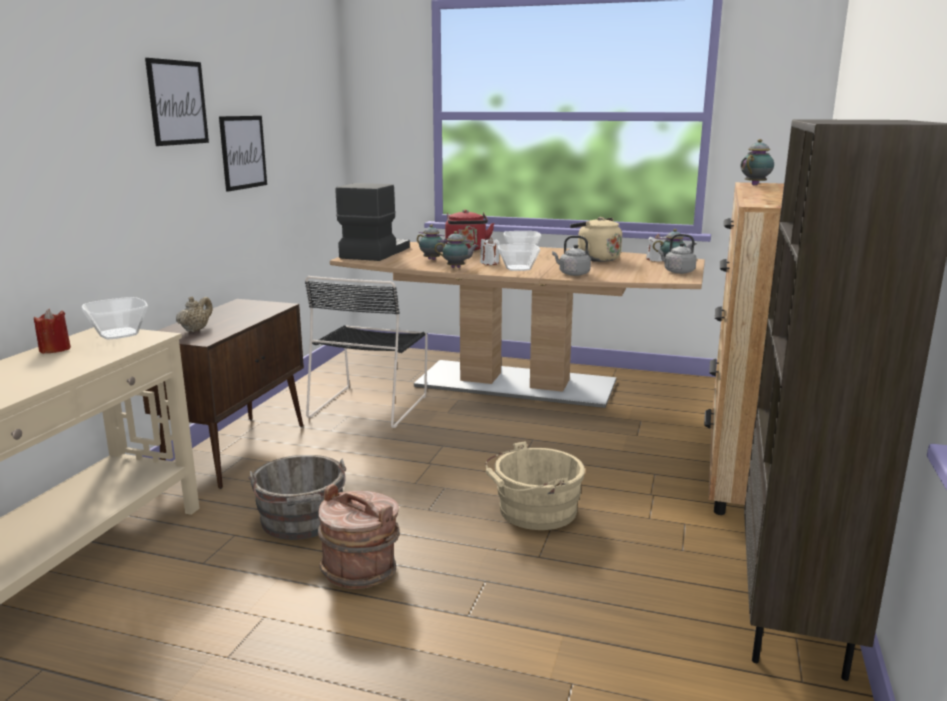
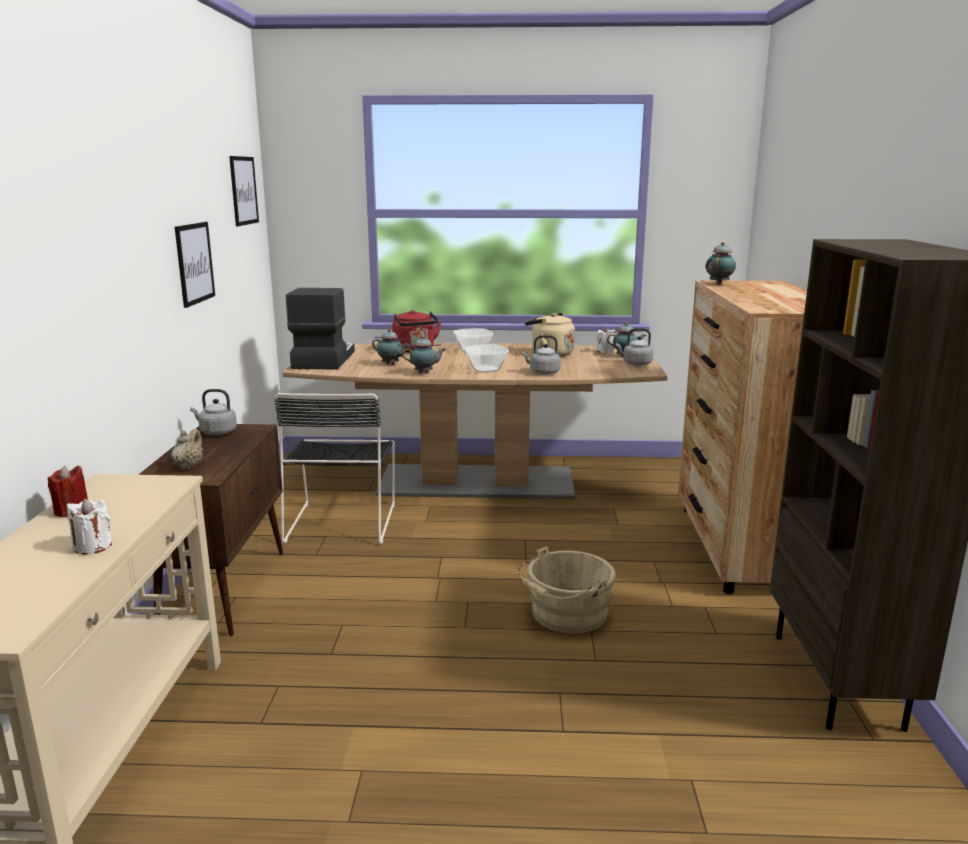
camera: 15 degrees left, 0 degrees up
bowl [82,297,148,339] -> none
picture [145,58,209,146] -> picture moved to [229,156,259,226]
grey bucket [248,455,346,540] -> none
brown bucket [318,484,400,589] -> none
white candle [480,237,500,265] -> white candle moved to [67,499,112,554]
none -> grey kettle [190,389,237,435]

